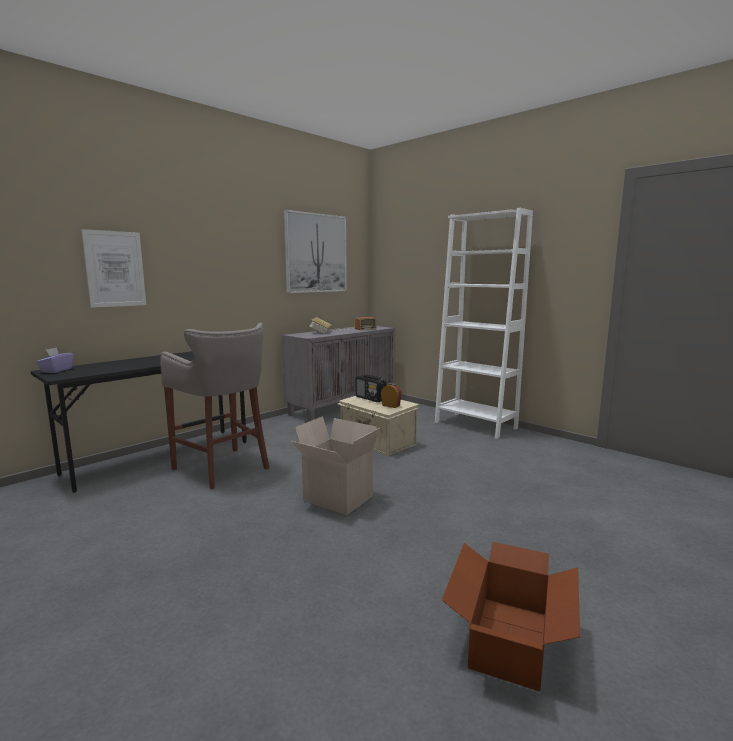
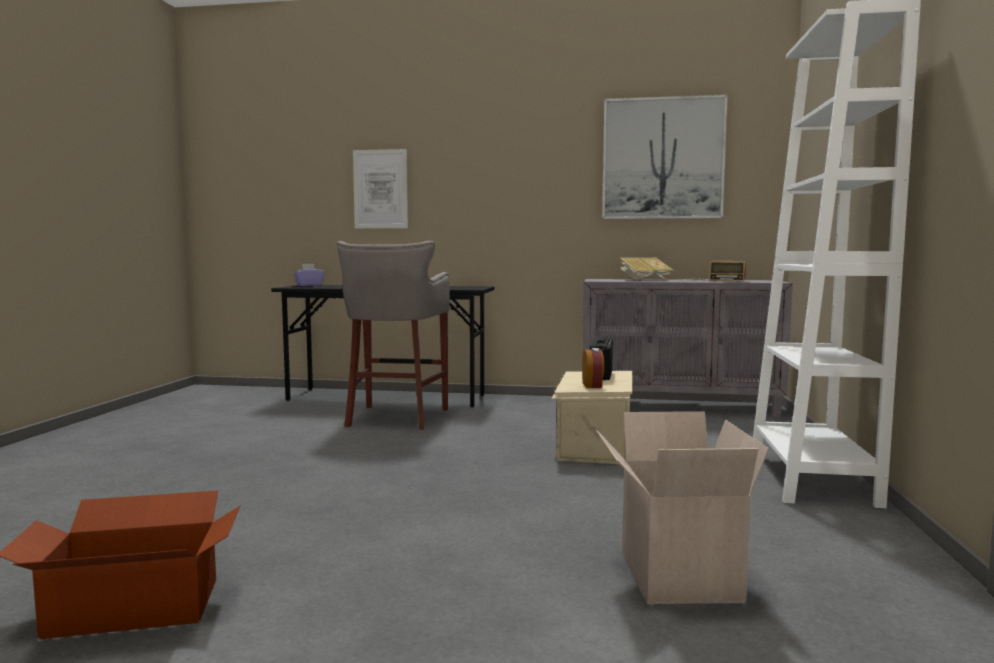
camera: 55 degrees right, 5 degrees down
cardboard box [291,416,380,515] -> cardboard box moved to [596,411,769,604]

